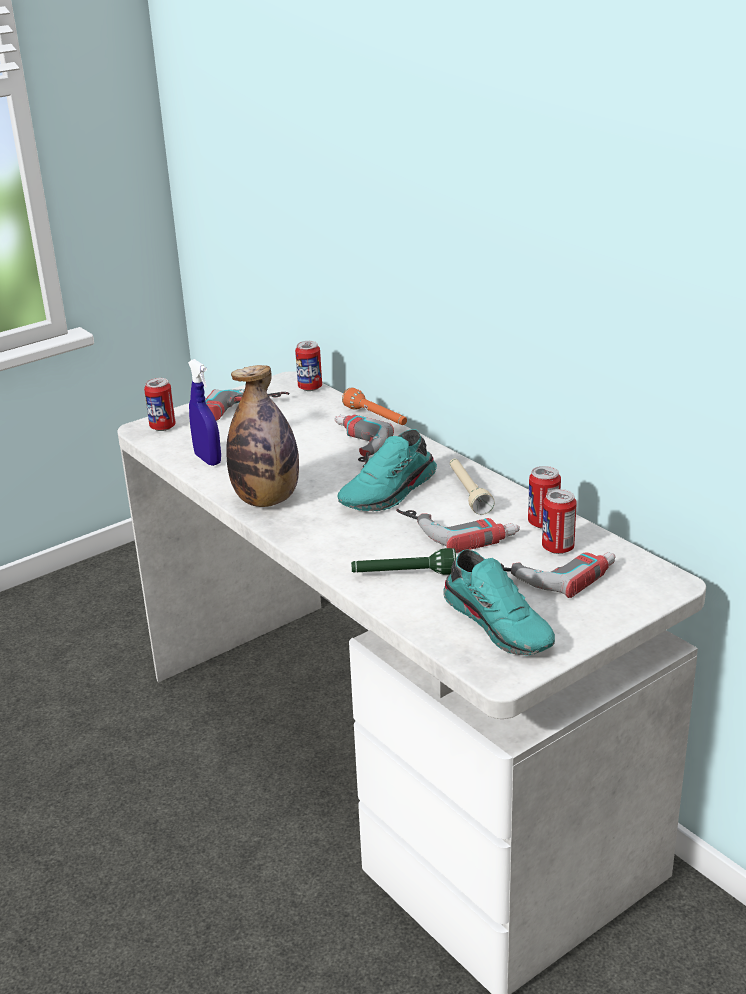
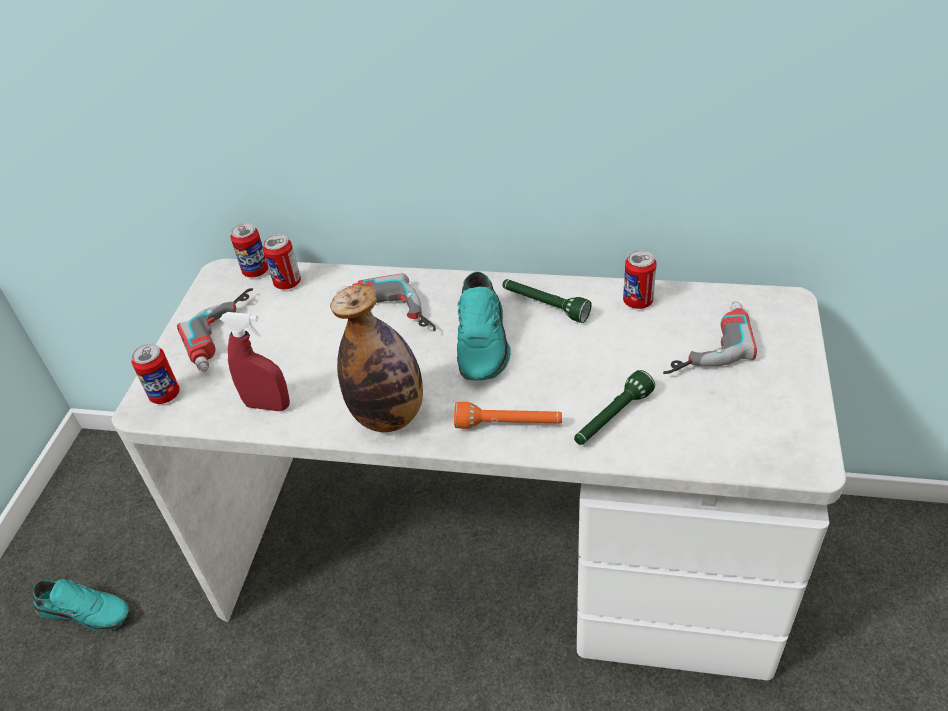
camera: 40 degrees left, 15 degrees up
blue spray bottle [188,359,221,466] -> red spray bottle [220,312,290,411]
orange flashlight [342,388,407,425] -> orange flashlight moved to [454,402,562,429]
power drill [396,508,520,553] -> none
turquoise shoe [443,549,555,656] -> turquoise shoe moved to [32,579,130,632]
beige flashlight [450,459,495,515] -> green flashlight [502,279,591,323]
can [542,489,577,554] -> can moved to [263,234,301,289]

